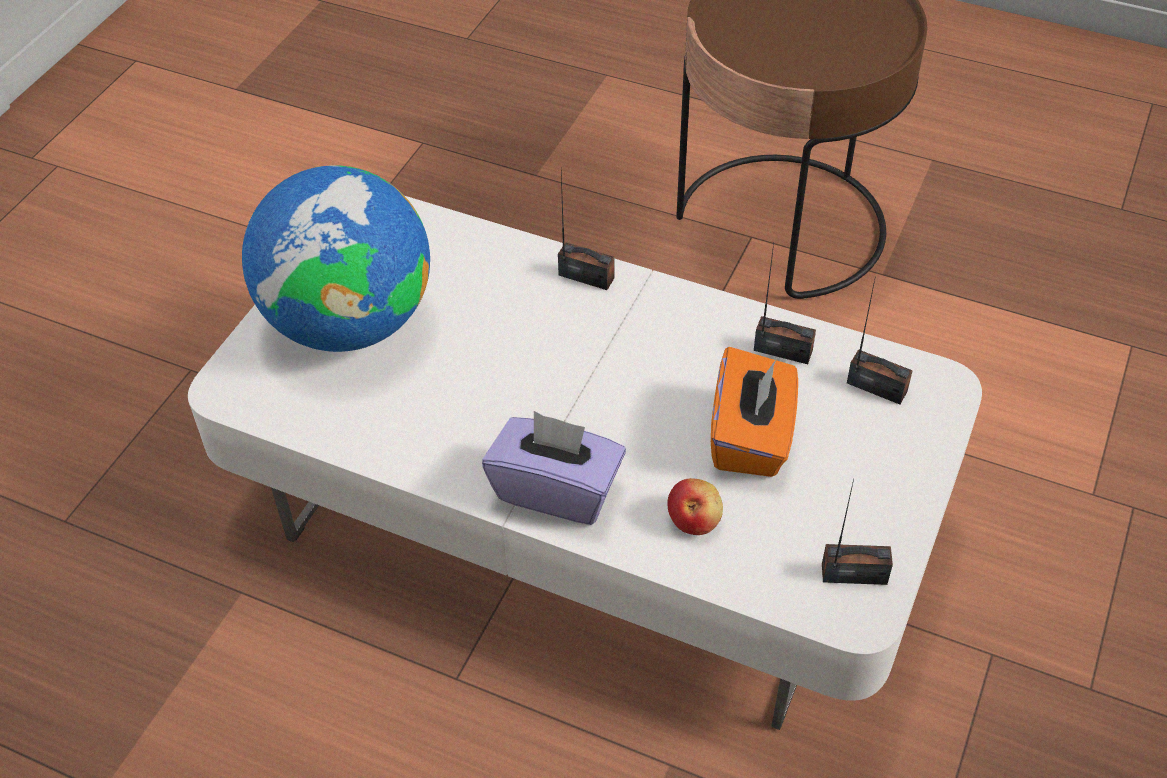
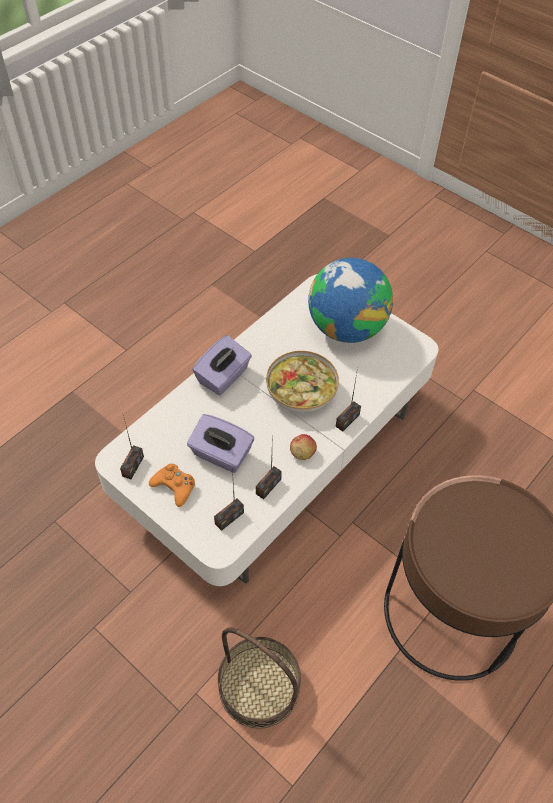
camera: 105 degrees right, 5 degrees up
apple [667,478,723,535] -> apple moved to [290,434,317,460]
orange tissue box [711,347,798,477] -> purple tissue box [187,414,254,473]
none -> orange game controller [149,464,195,507]
none -> basket [218,628,301,729]
none -> bowl [266,351,339,413]

